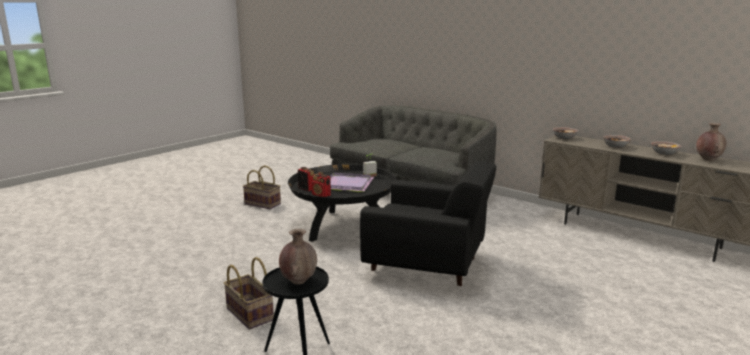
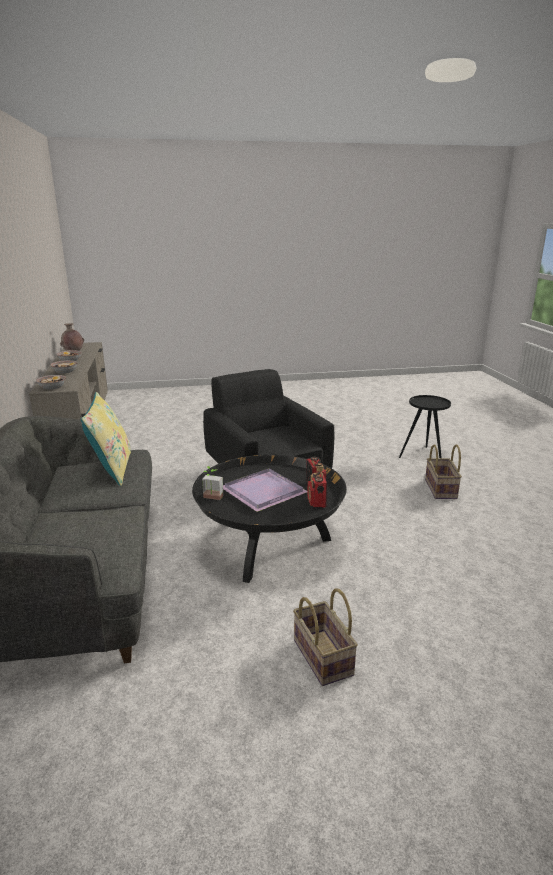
camera: 140 degrees left, 5 degrees up
brown vase [279,229,317,284] -> none
none -> yellow pillow [81,392,131,486]

